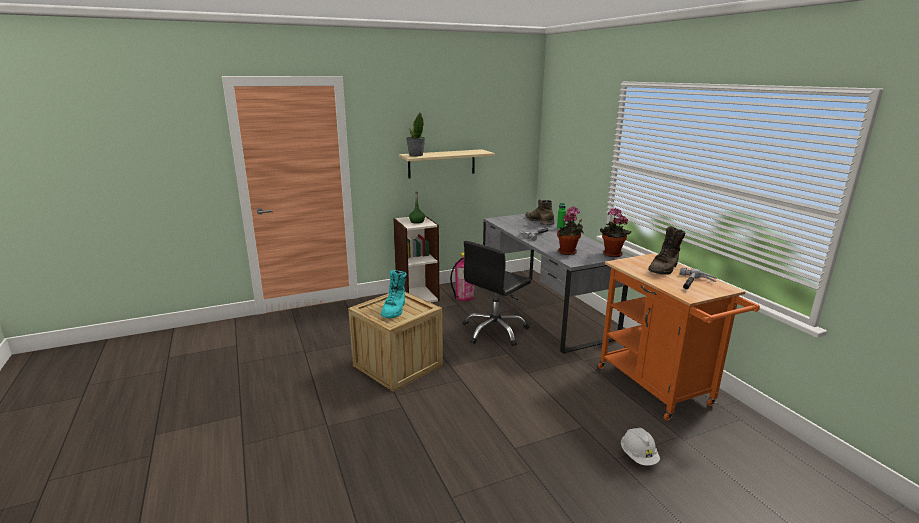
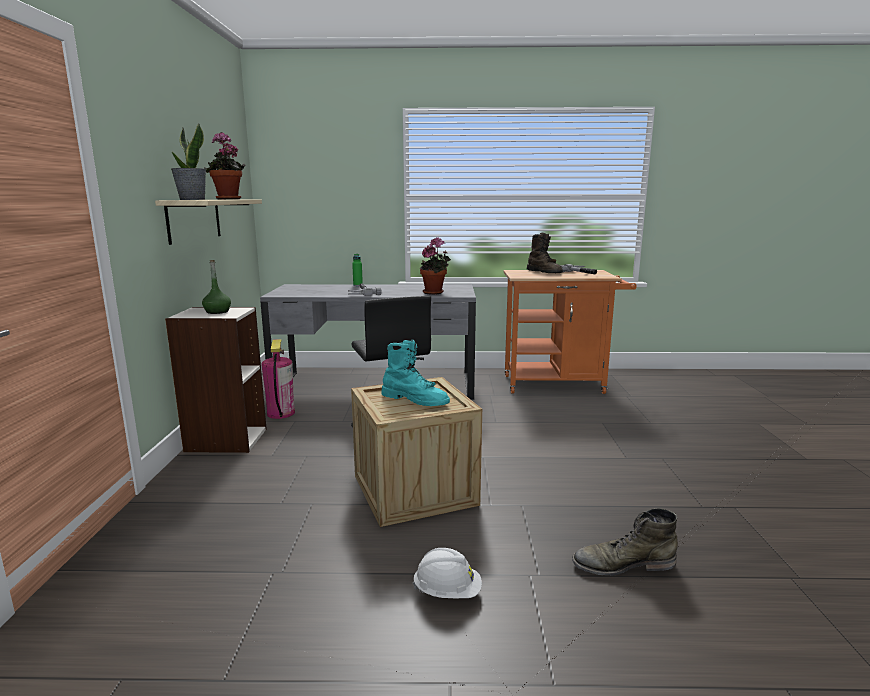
camera: 65 degrees left, 5 degrees down
green boot [526,199,555,225] -> green boot moved to [572,508,678,576]
potted plant [600,208,632,257] -> potted plant moved to [204,132,246,199]
white hard hat [621,428,660,466] -> white hard hat moved to [413,548,482,599]

